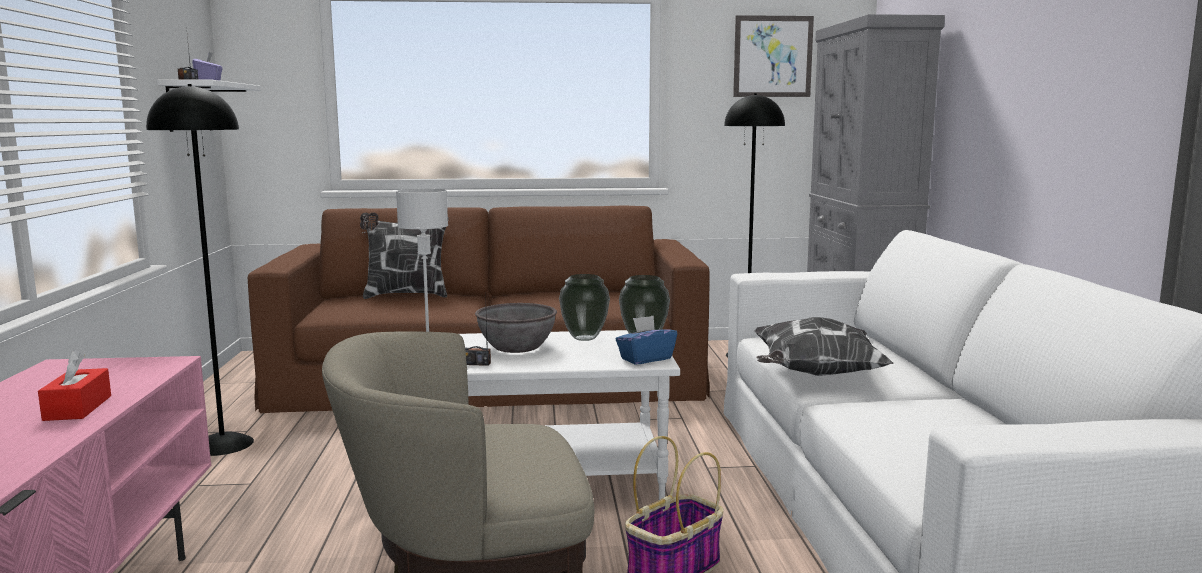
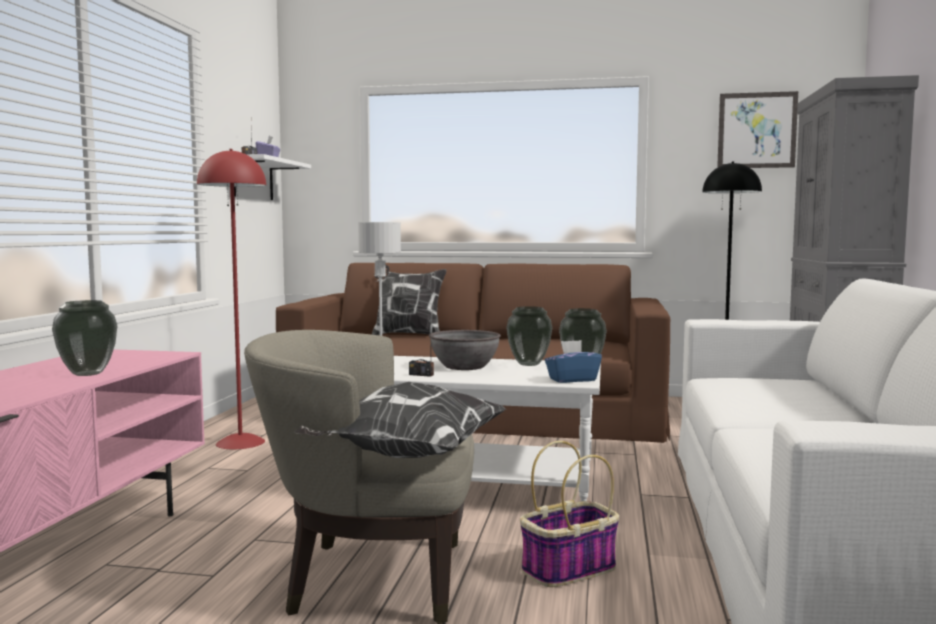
camera: 15 degrees right, 5 degrees down
red tissue box [38,350,111,421] -> vase [52,300,117,376]
black floor lamp [146,84,254,456] -> red floor lamp [197,149,266,449]
pillow [754,317,894,376] -> pillow moved to [294,382,506,458]

